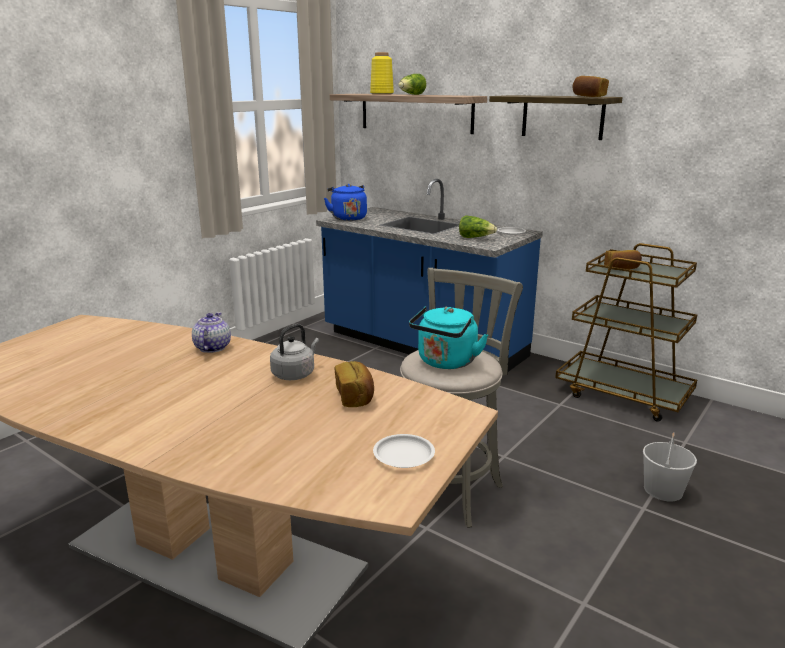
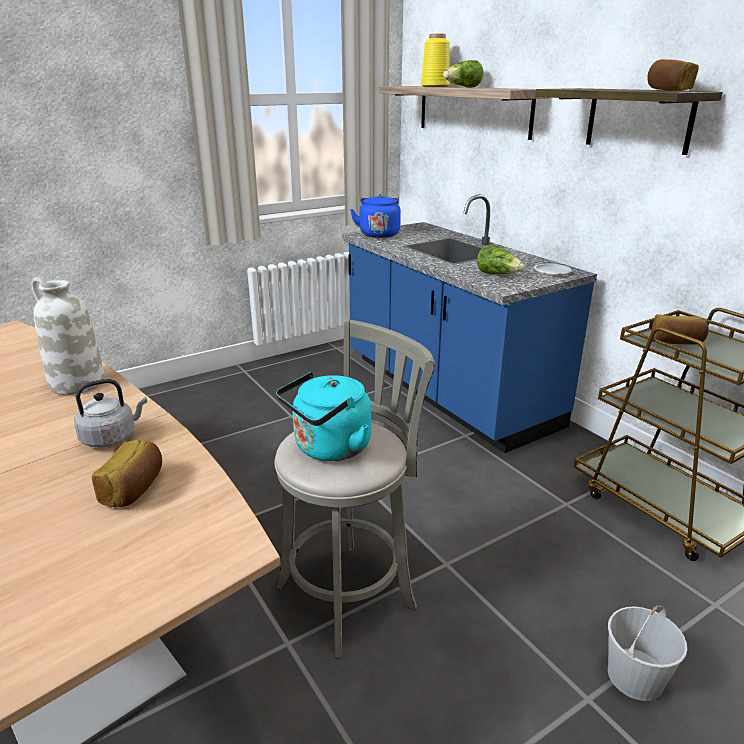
camera: 20 degrees right, 5 degrees up
teapot [192,312,231,353] -> white vase [32,277,105,395]
white plate [373,434,435,468] -> none

